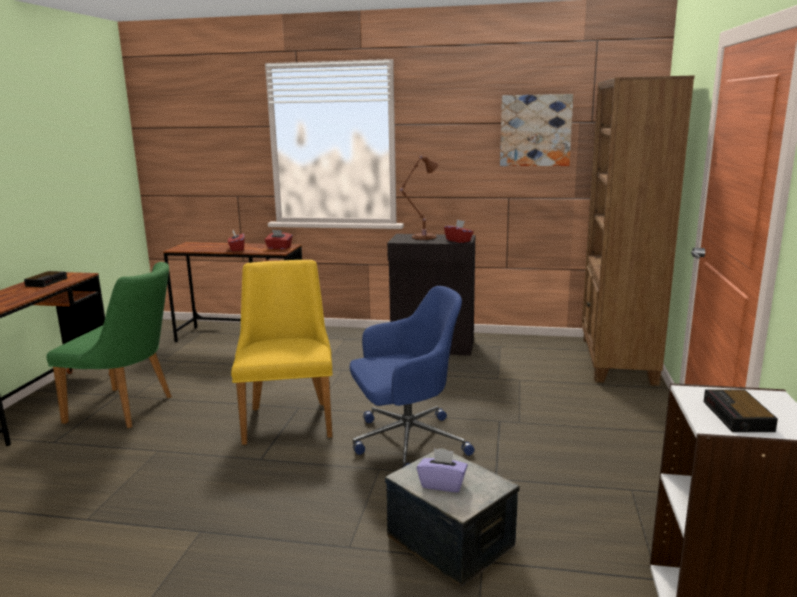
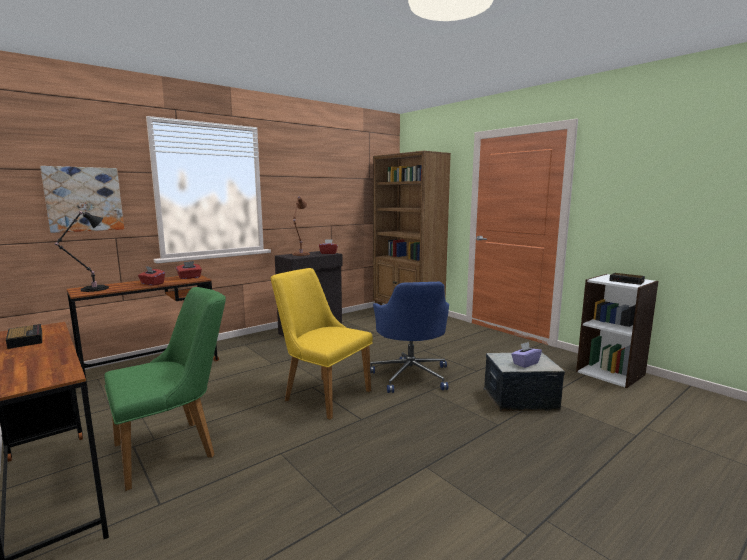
camera: 50 degrees left, 5 degrees down
blue office chair [350,286,474,467] -> blue office chair turned 150 degrees clockwise [370,282,449,393]
picture [500,94,574,166] -> picture moved to [40,166,124,233]
none -> black table lamp [55,211,109,292]

